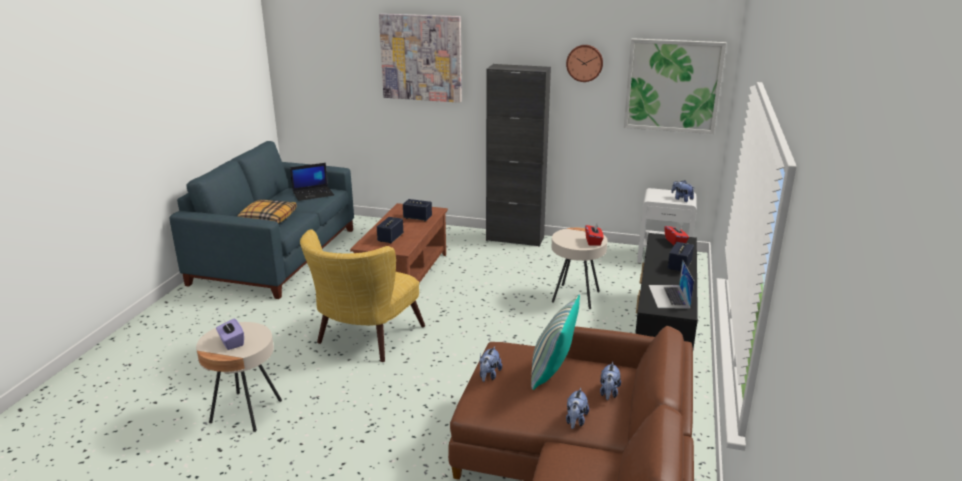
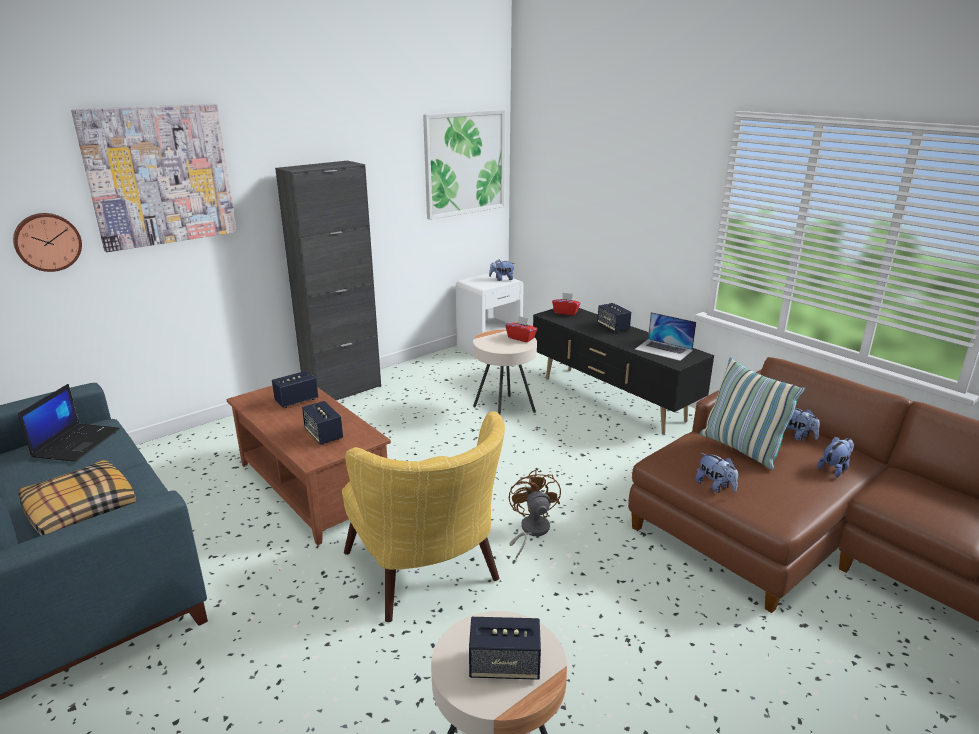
camera: 55 degrees left, 0 degrees up
purple tissue box [216,319,244,350] -> speaker [469,617,541,680]
wall clock [566,45,603,82] -> wall clock moved to [13,213,82,272]
plush toy [566,388,589,429] -> plush toy turned 90 degrees counterclockwise [817,437,854,477]
none -> brown fan [509,470,561,559]

